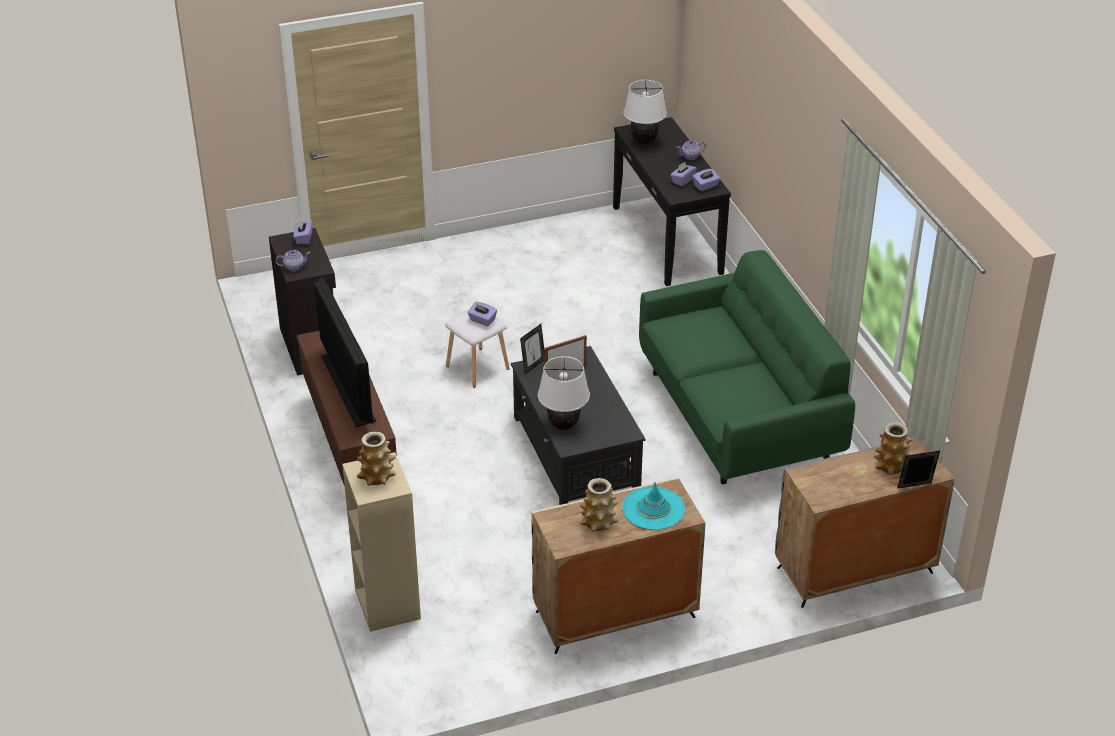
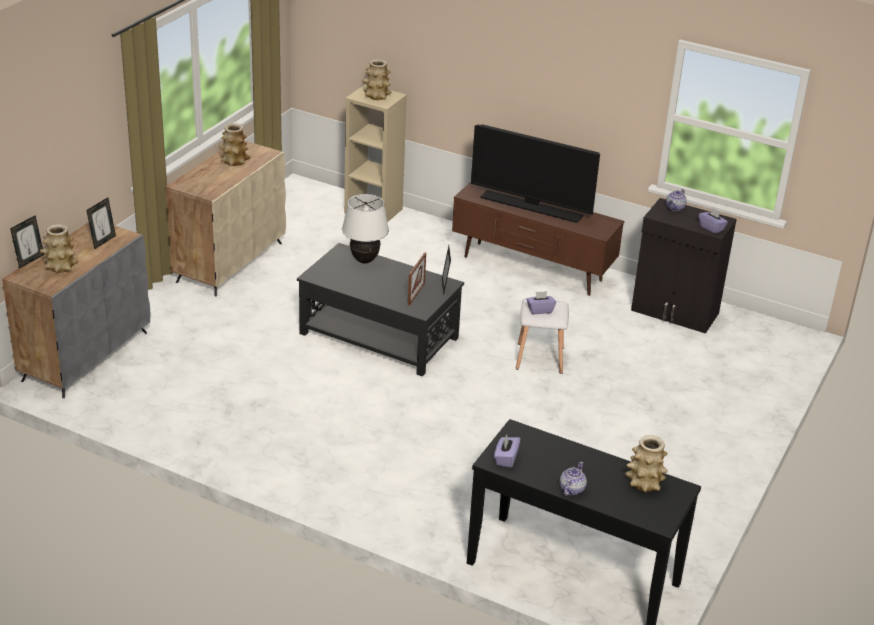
camera: 135 degrees right, 5 degrees down
turquoise hat [622,482,685,530] -> none
white table lamp [623,80,667,144] -> vase [625,435,668,492]
green sofa [639,250,855,484] -> none
purple tissue box [670,162,697,186] -> none
none -> picture frame [86,197,116,249]

